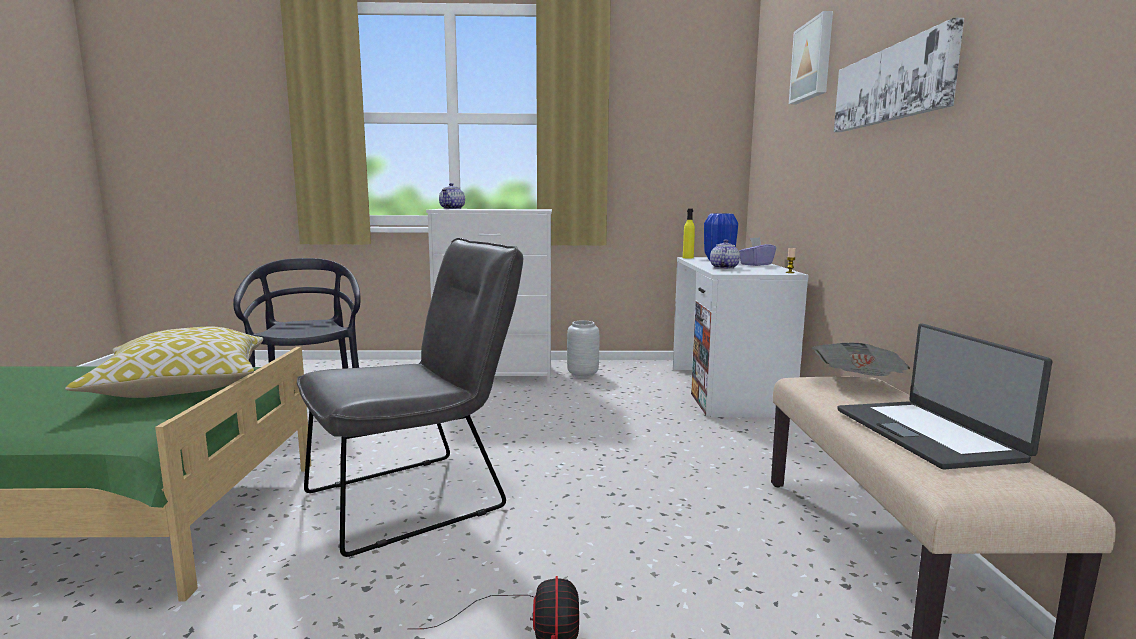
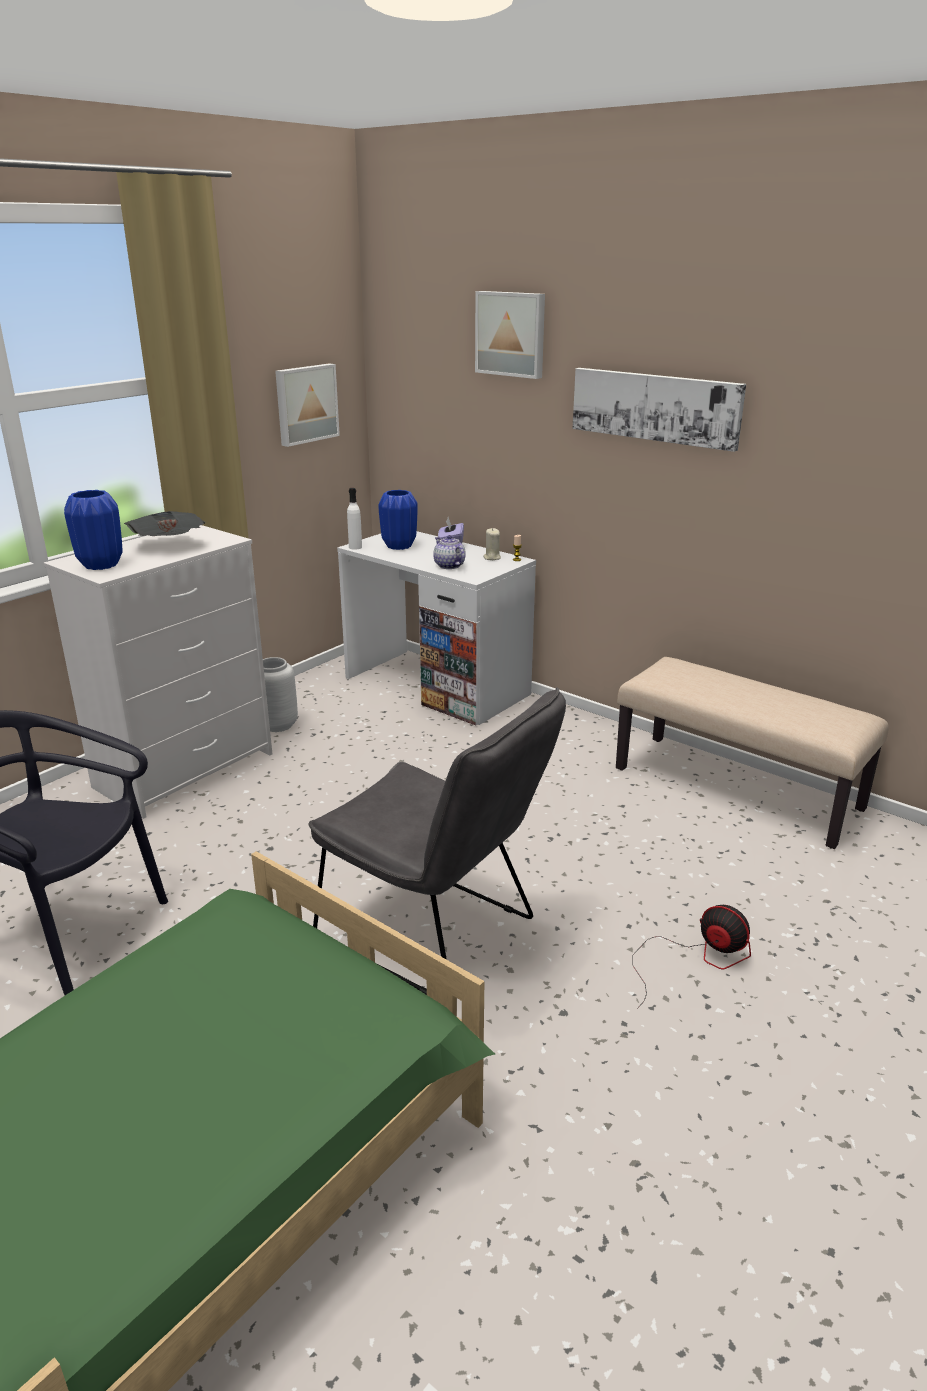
camera: 50 degrees left, 15 degrees up
pillow [65,327,263,398] -> none
grey chair [297,238,523,557] -> grey chair turned 120 degrees clockwise [308,687,566,995]
teapot [439,183,465,209] -> blue vase [64,490,123,570]
yellow bottle [683,209,695,259] -> white bottle [347,488,362,549]
newspaper [811,343,910,376] -> newspaper moved to [124,511,205,536]
laptop [837,324,1053,470] -> none
none -> picture [275,363,340,447]
none -> beige candle [483,528,501,560]

